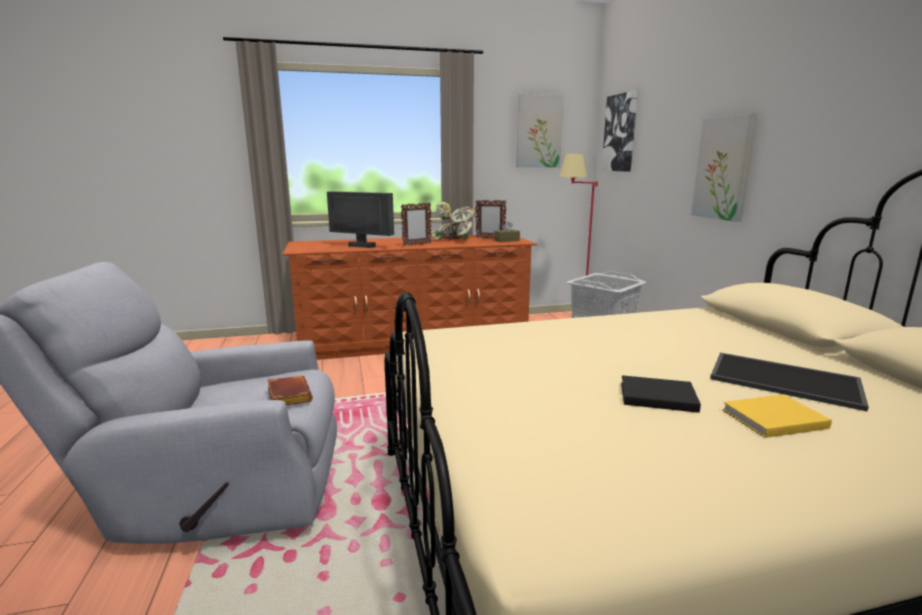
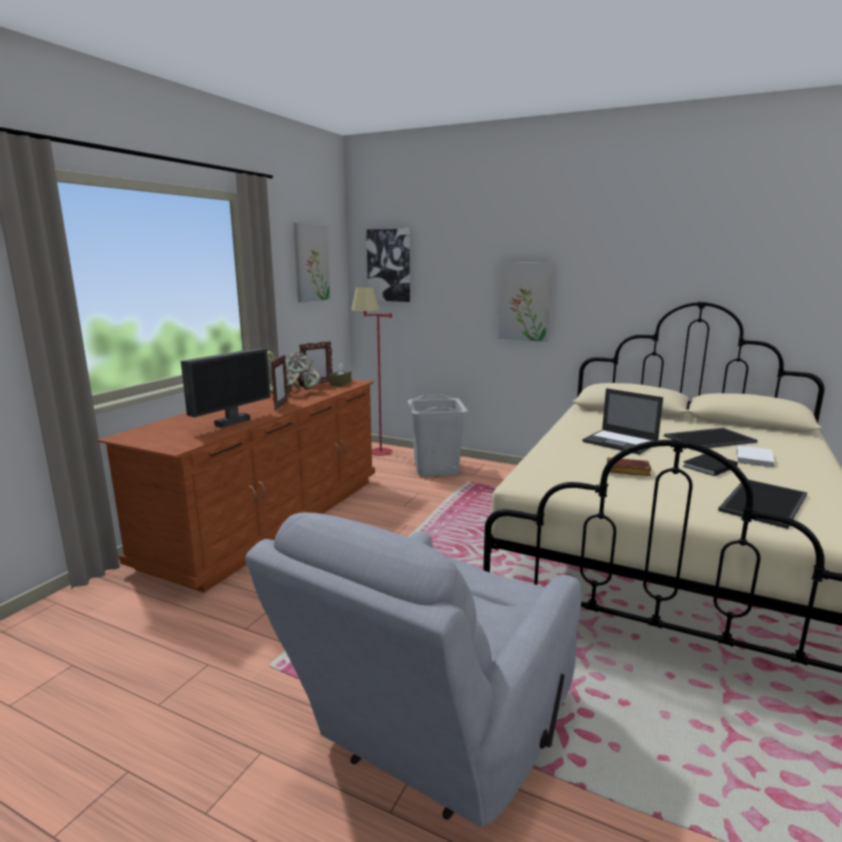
camera: 50 degrees left, 0 degrees up
brown book [268,376,313,405] -> brown book moved to [607,457,652,476]
monitor [327,191,394,248] -> monitor turned 150 degrees clockwise [181,348,271,428]
yellow book [722,395,832,438] -> white book [736,445,775,467]
none -> laptop [583,388,663,455]
none -> tray [718,479,807,529]

